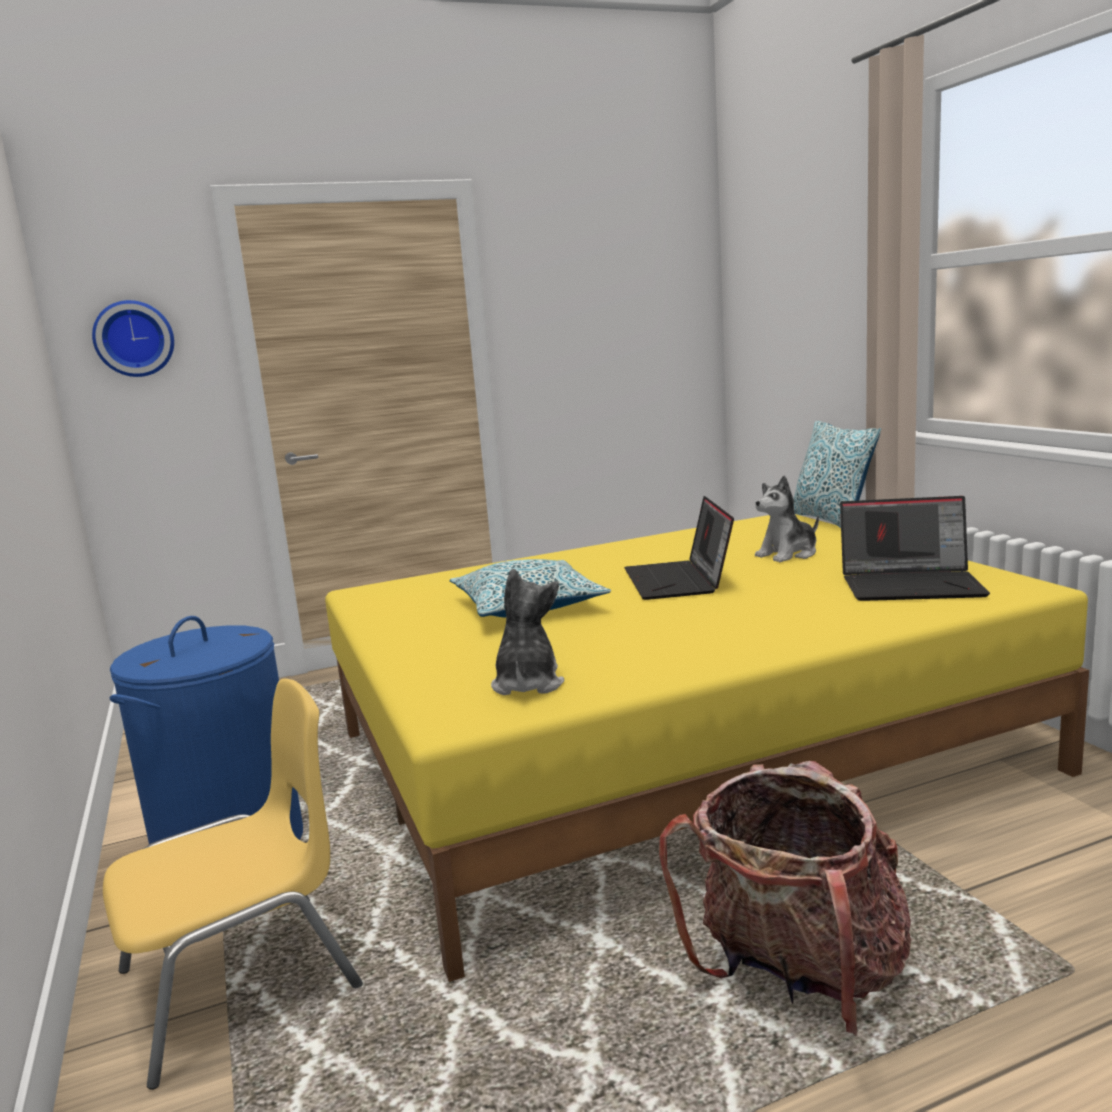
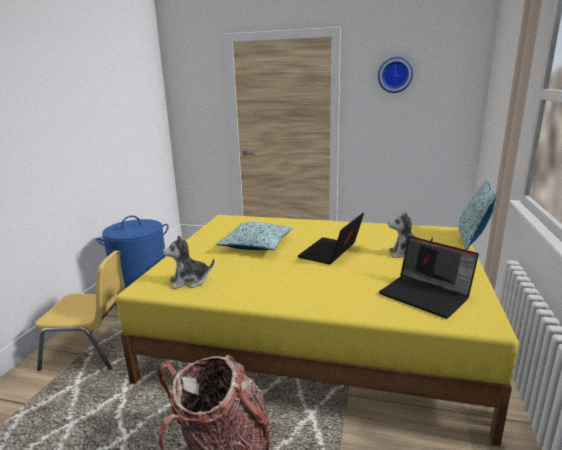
camera: 35 degrees right, 5 degrees up
wall clock [92,300,174,377] -> wall clock moved to [378,57,413,93]
plush toy [491,569,564,695] -> plush toy turned 150 degrees counterclockwise [162,236,214,289]

